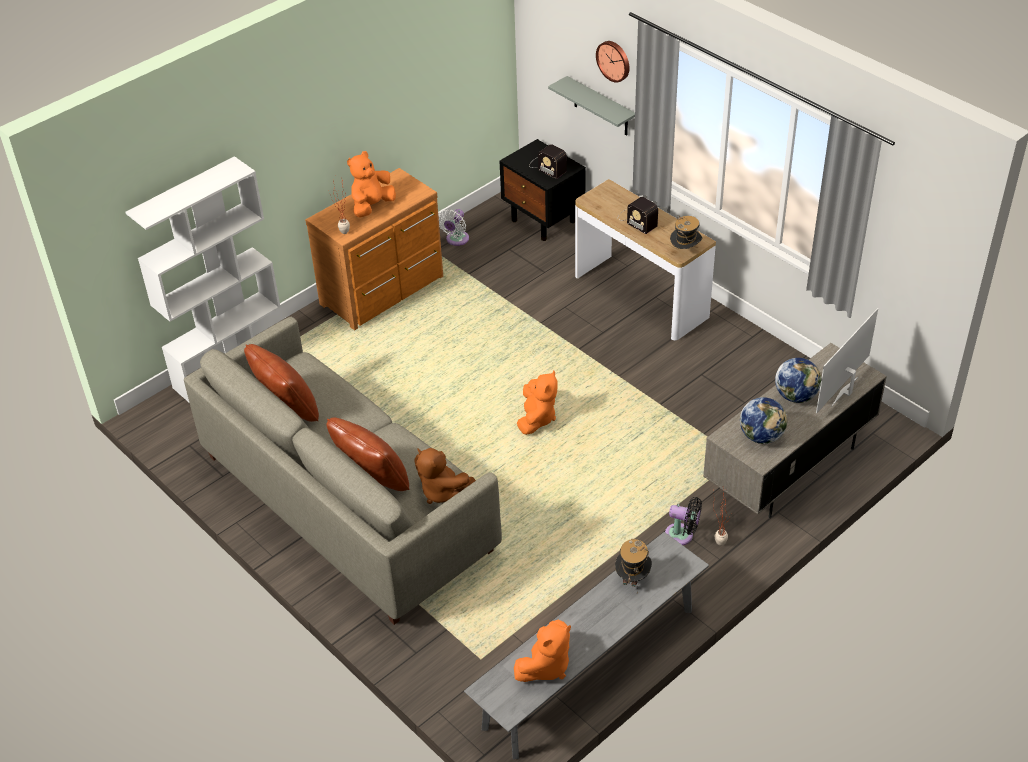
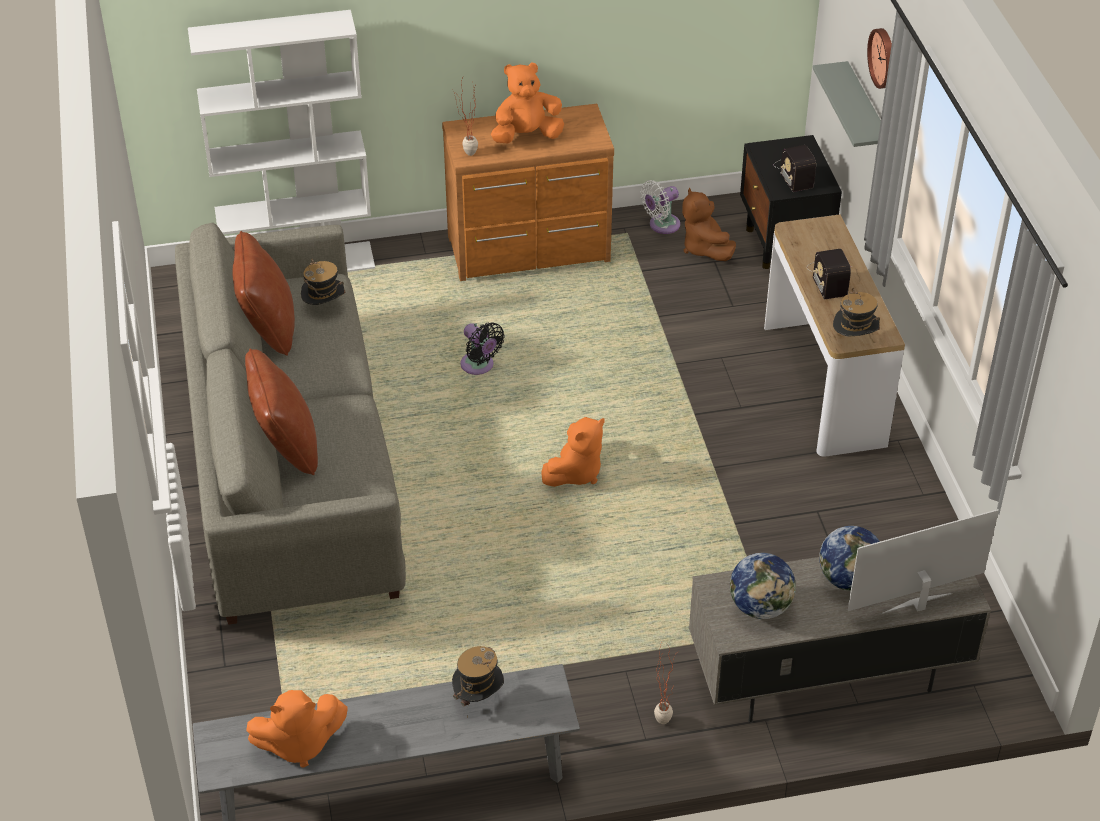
camera: 30 degrees right, 0 degrees up
brown plush toy [414,448,476,504] -> brown plush toy moved to [682,187,736,261]
black fan [665,497,702,545] -> black fan moved to [460,322,505,375]
none -> hat [301,260,345,305]

